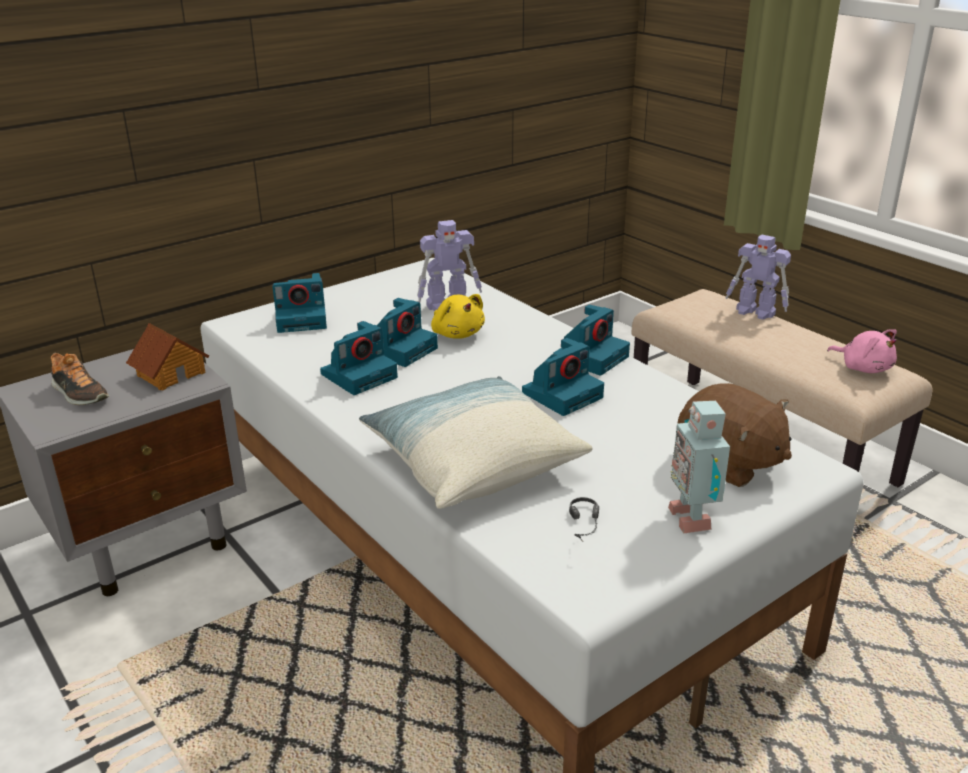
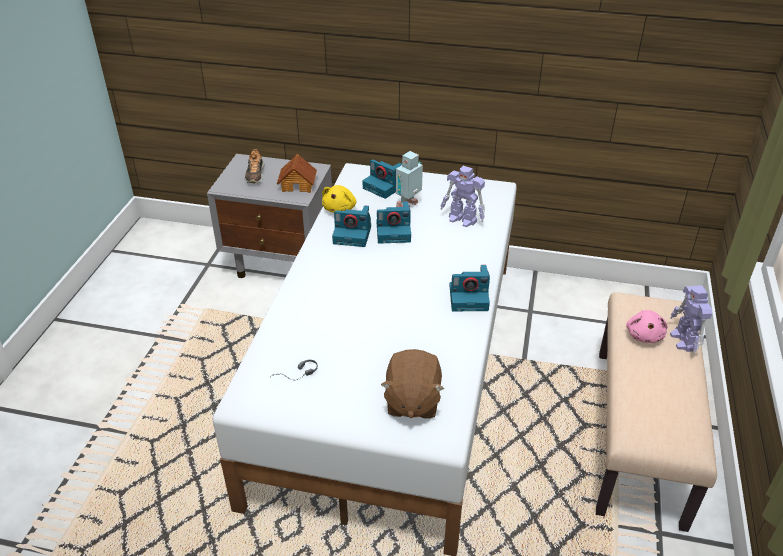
camera: 50 degrees right, 10 degrees up
pillow [359,376,592,509] -> none
yellow plush toy [431,294,485,339] -> yellow plush toy moved to [322,185,356,213]
camera [522,338,604,416] -> none
toy robot [668,401,730,533] -> toy robot moved to [396,151,423,207]
pink plush toy [827,329,897,373] -> pink plush toy moved to [626,310,667,343]

